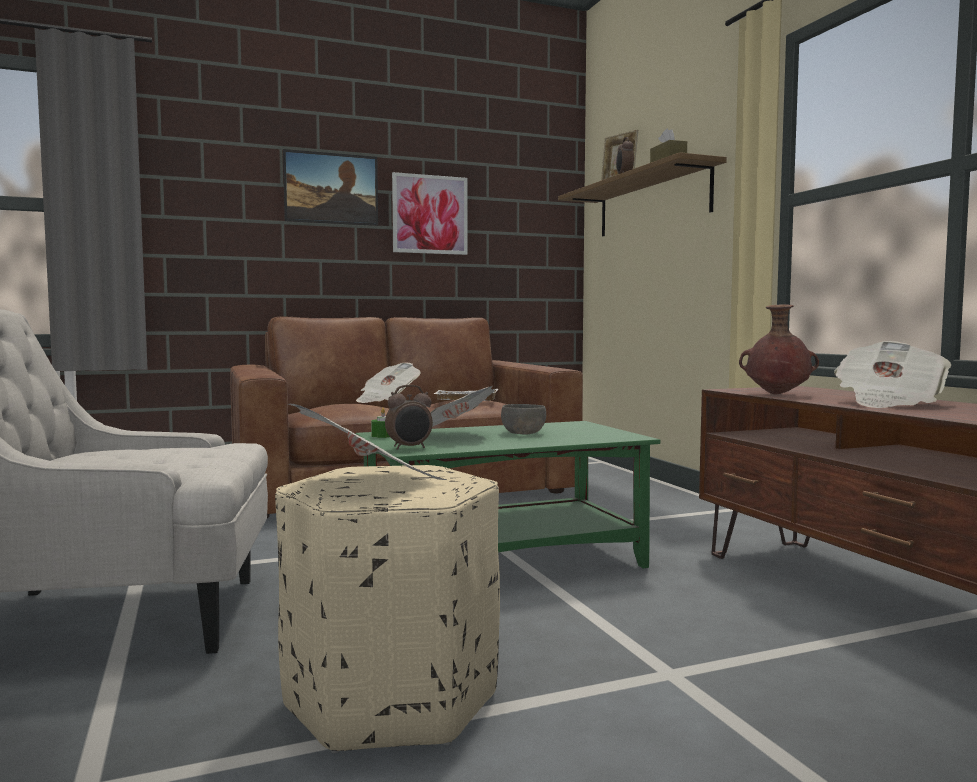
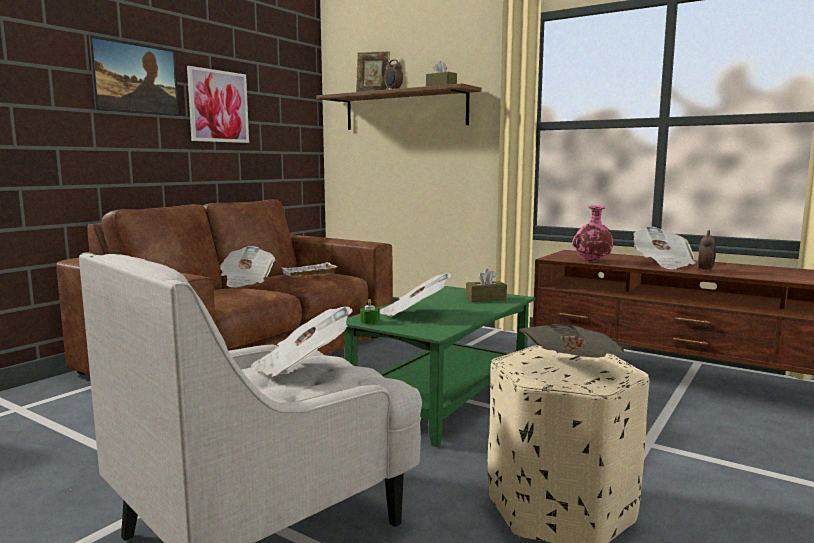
camera: 35 degrees left, 5 degrees up
alarm clock [385,385,433,450] -> alarm clock moved to [698,230,716,272]
grey bowl [501,404,546,434] -> none
brown vase [739,304,819,394] -> pink vase [572,205,613,261]
none -> newspaper [251,307,353,377]
none -> brown tissue box [466,269,507,302]

